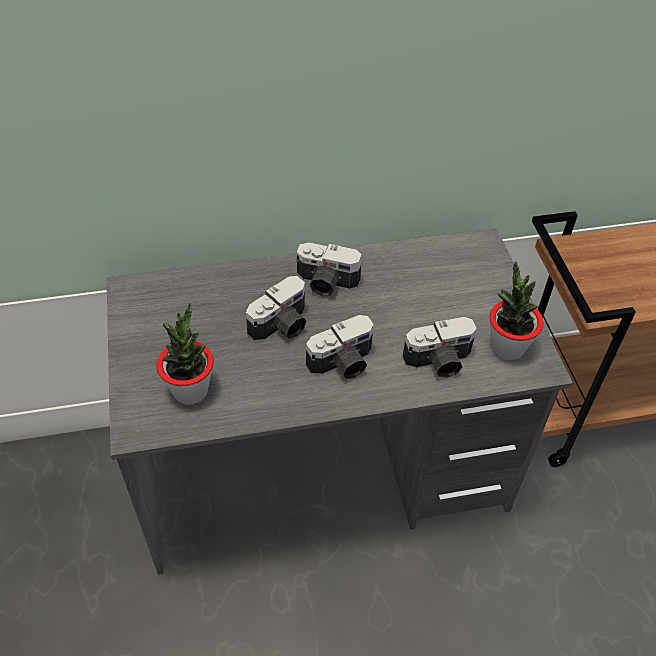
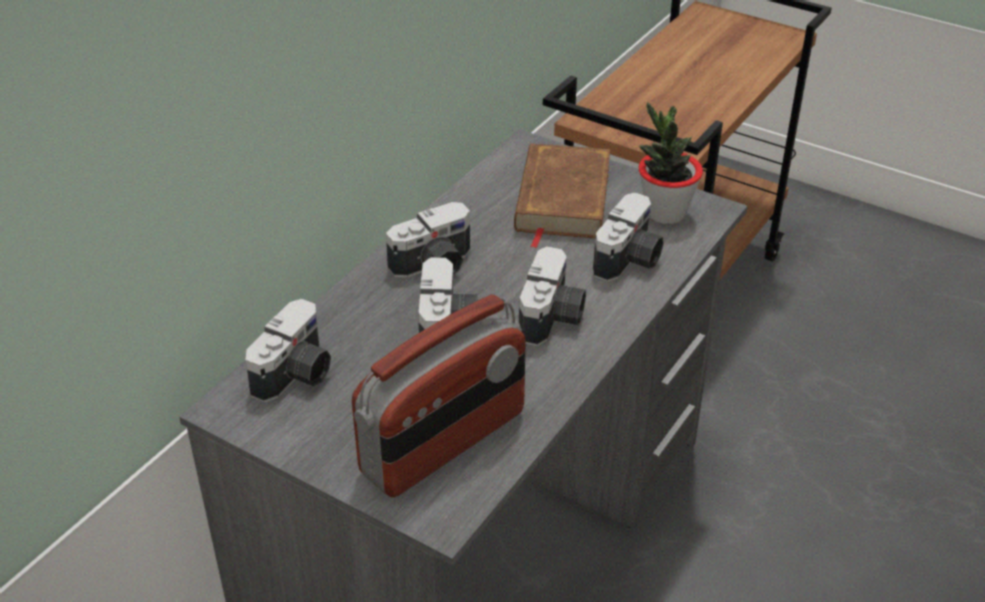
camera: 45 degrees left, 10 degrees down
potted plant [156,303,214,405] -> radio [352,294,526,497]
none -> camera [245,299,331,403]
none -> brown book [514,143,610,248]

